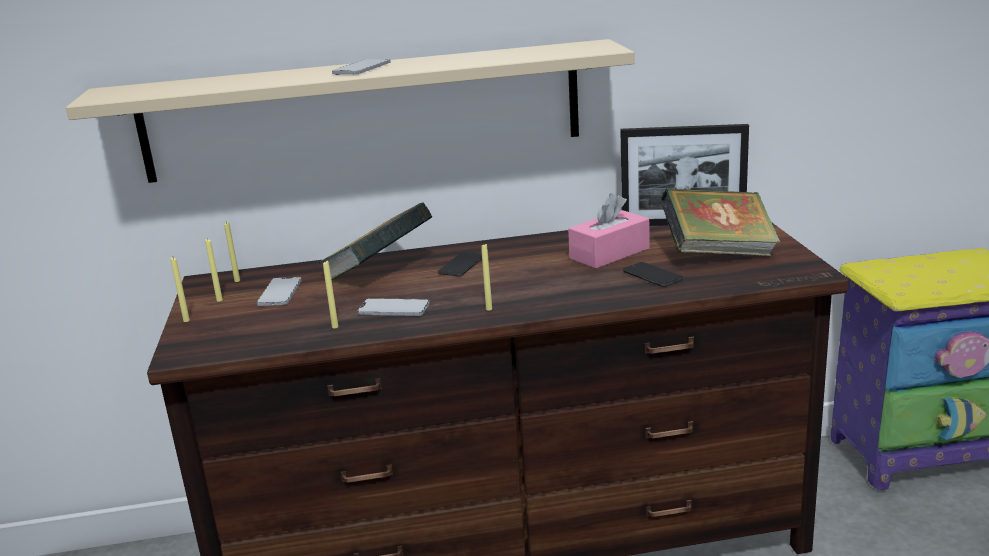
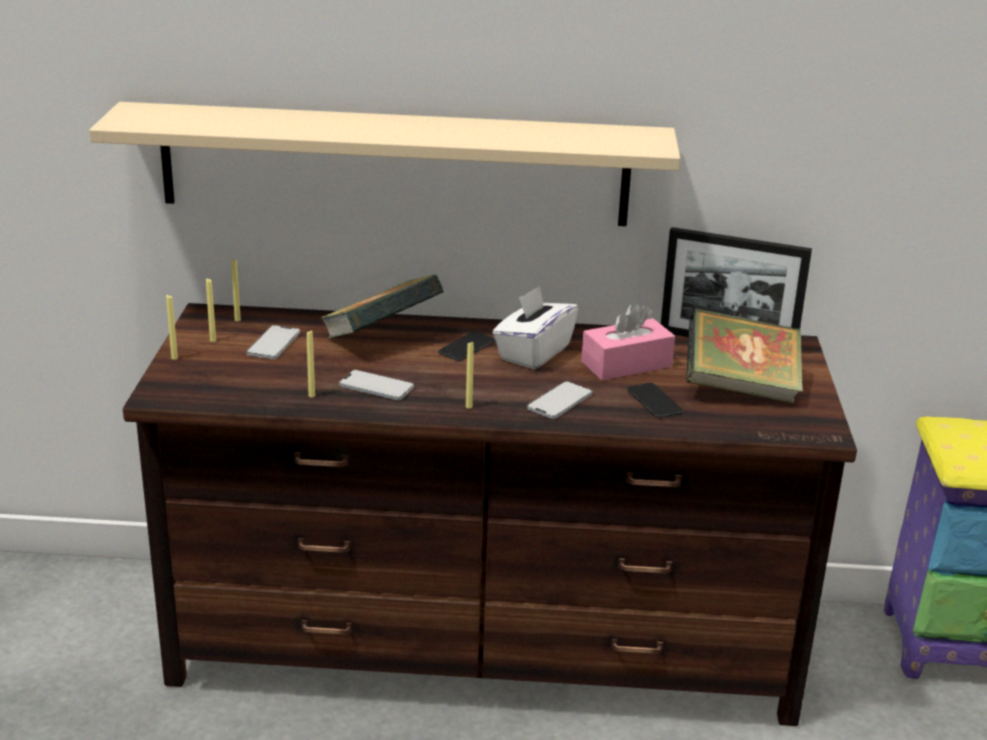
camera: 10 degrees right, 5 degrees up
phone [332,59,390,75] -> phone moved to [527,381,592,419]
none -> white tissue box [493,286,578,369]

